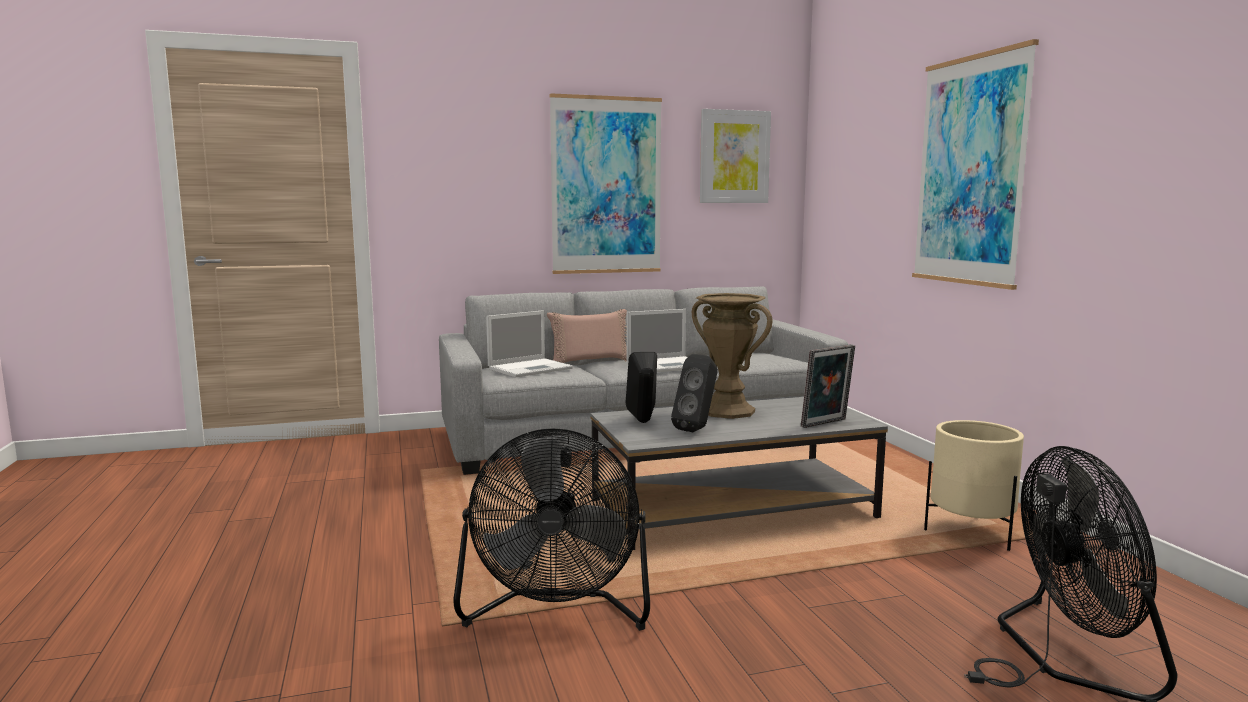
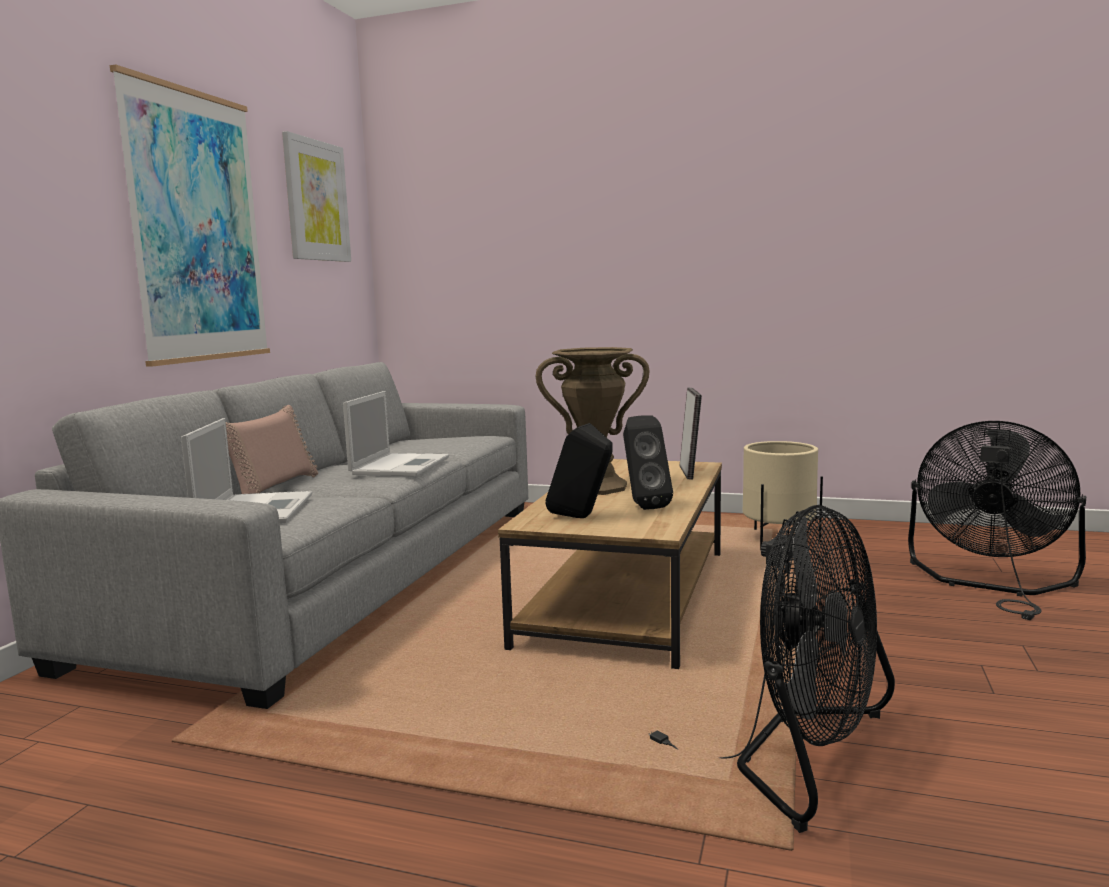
camera: 55 degrees left, 0 degrees up
grey coffee table [590,397,888,550] -> brown coffee table [498,459,722,669]
picture [912,39,1039,290] -> none

